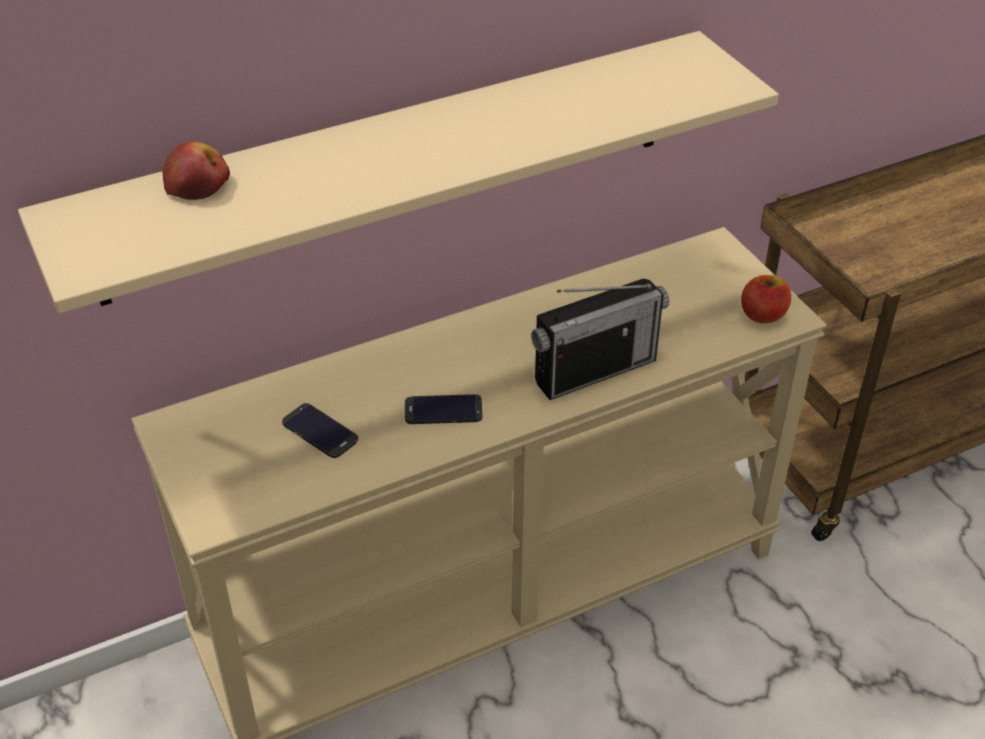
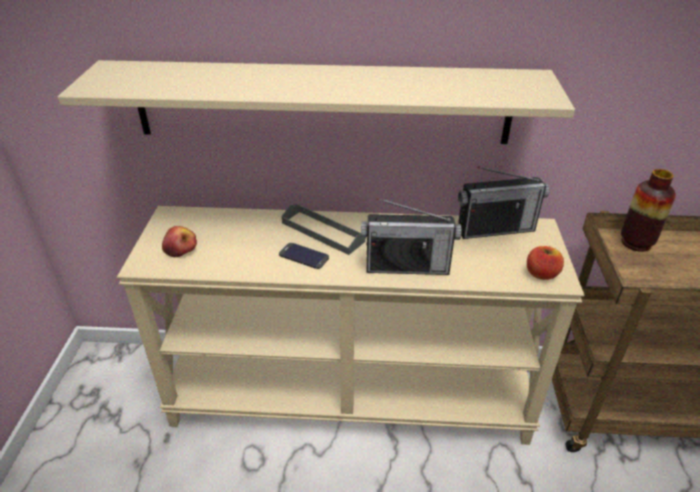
camera: 30 degrees right, 5 degrees down
apple [162,141,230,200] -> apple moved to [162,226,197,257]
phone [282,403,358,458] -> none
none -> grey tray [282,204,366,255]
none -> radio [458,167,550,239]
none -> vase [621,169,676,252]

